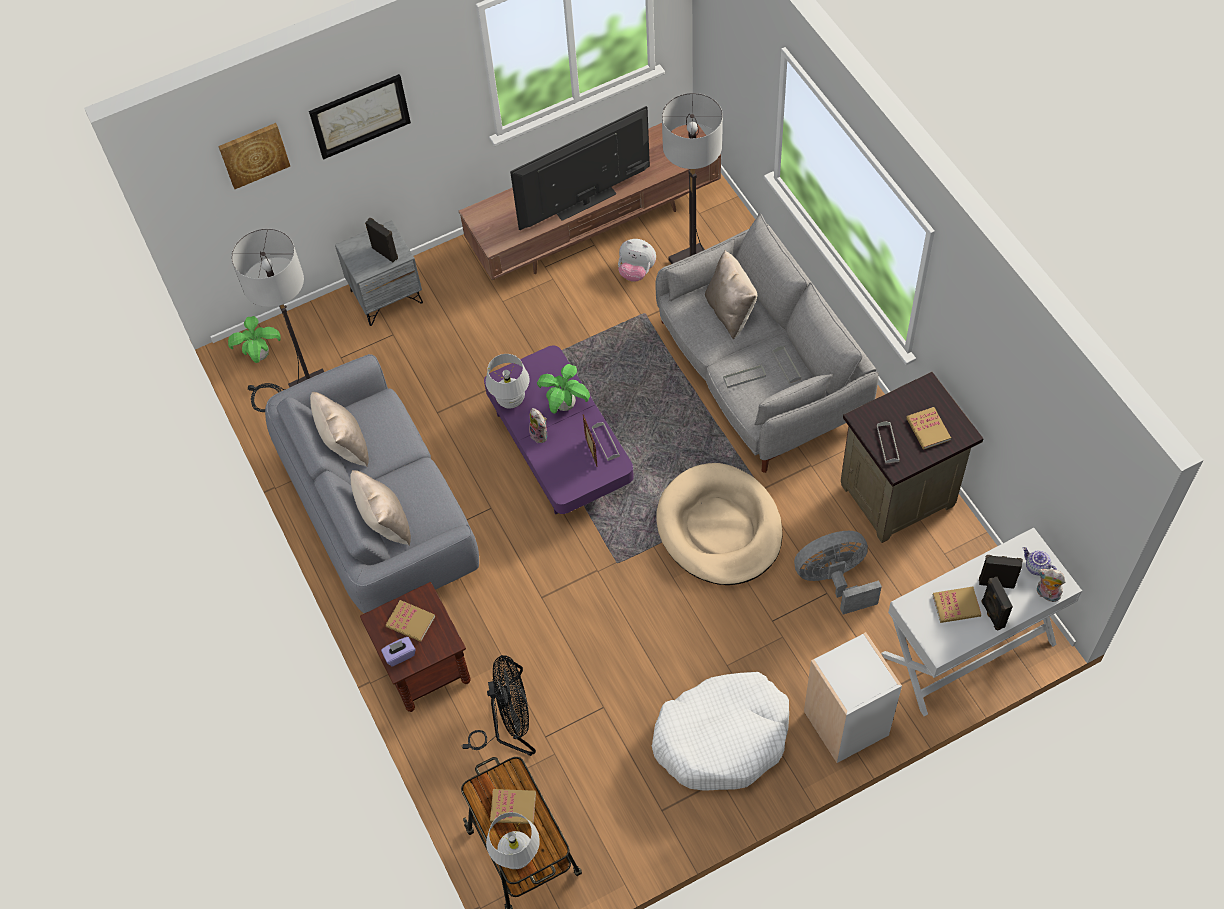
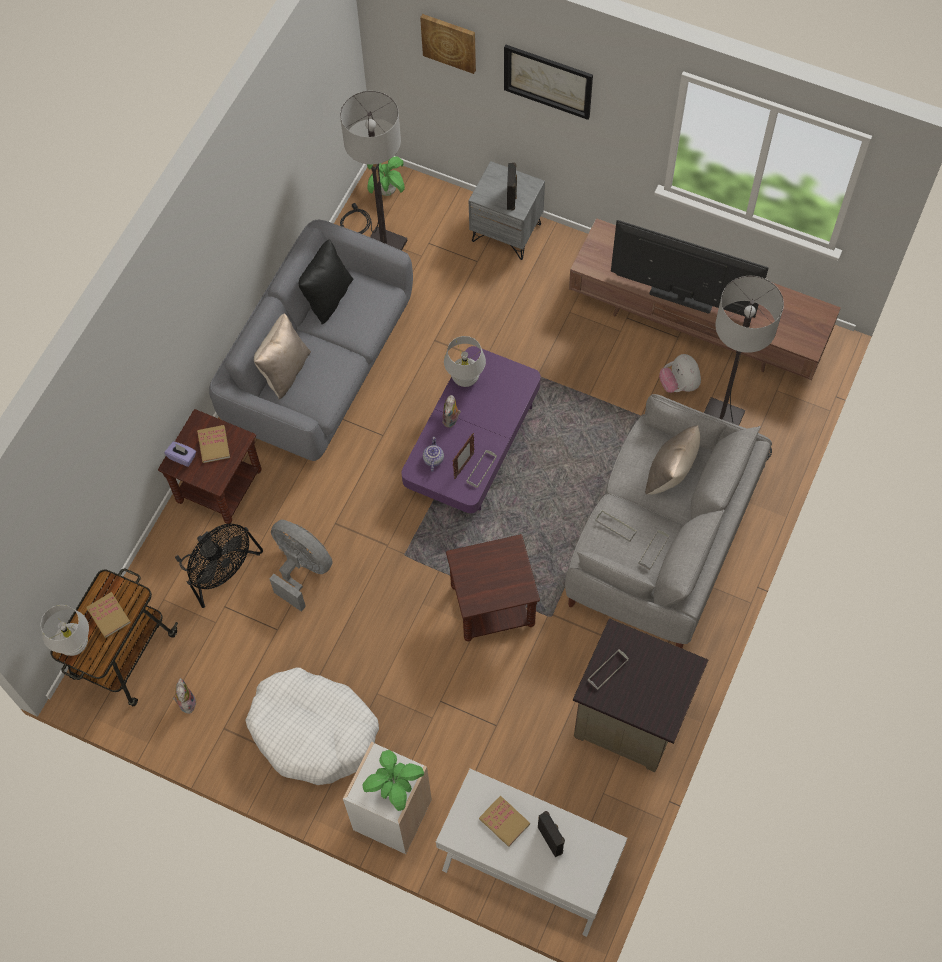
camera: 50 degrees right, 5 degrees up
beige pillow [310,392,369,467] -> black pillow [299,240,354,324]
potted plant [537,364,590,413] -> potted plant moved to [363,750,424,811]
beige dog bed [656,463,783,585] -> brown side table [446,534,540,642]
grey fan [794,531,882,615] -> grey fan moved to [269,520,333,612]
book [906,407,951,449] -> none
black speaker [981,577,1013,631] -> none
teapot [1022,547,1057,576] -> teapot moved to [423,437,444,472]
plush toy [1037,569,1065,602] -> plush toy moved to [173,678,196,714]

